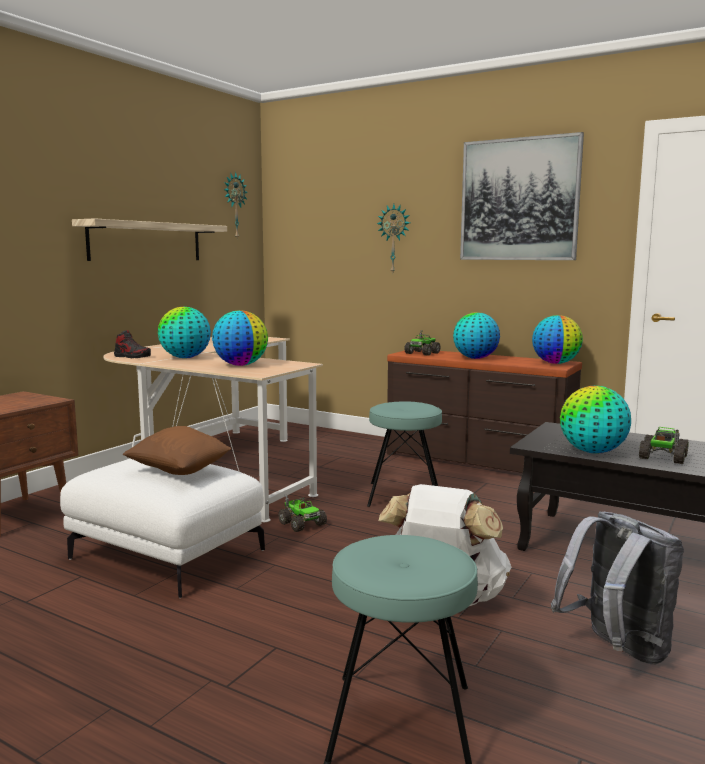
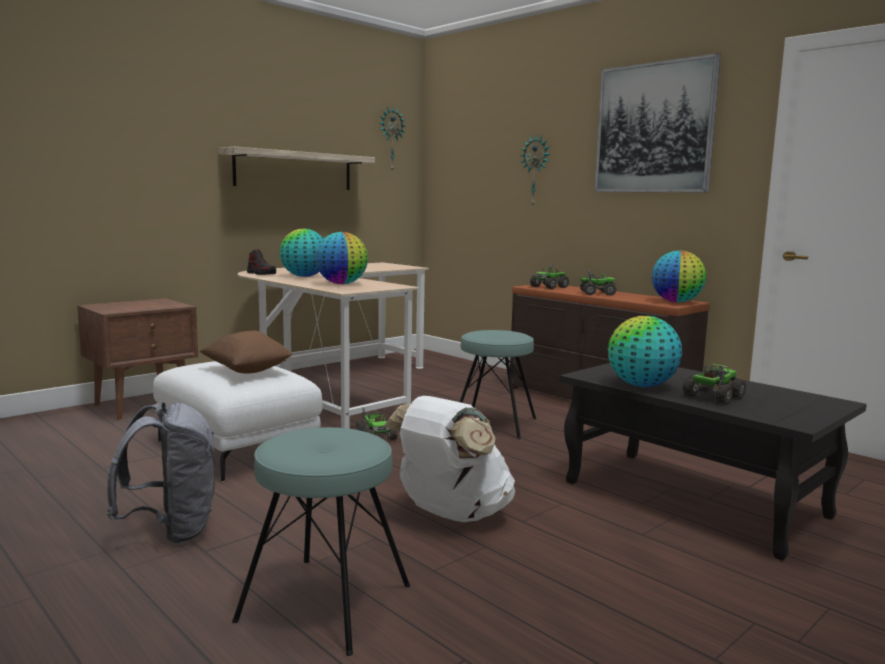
camera: 15 degrees right, 0 degrees up
globe [453,312,500,359] -> toy truck [580,270,617,296]
grey backpack [551,511,684,665] -> grey backpack moved to [107,402,215,544]

